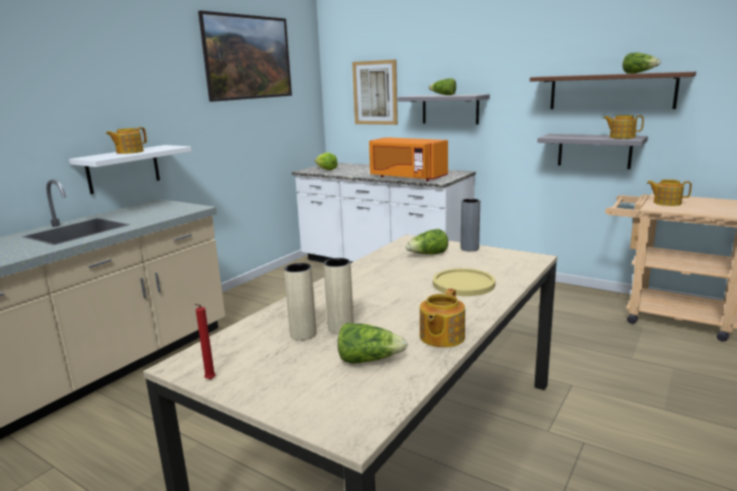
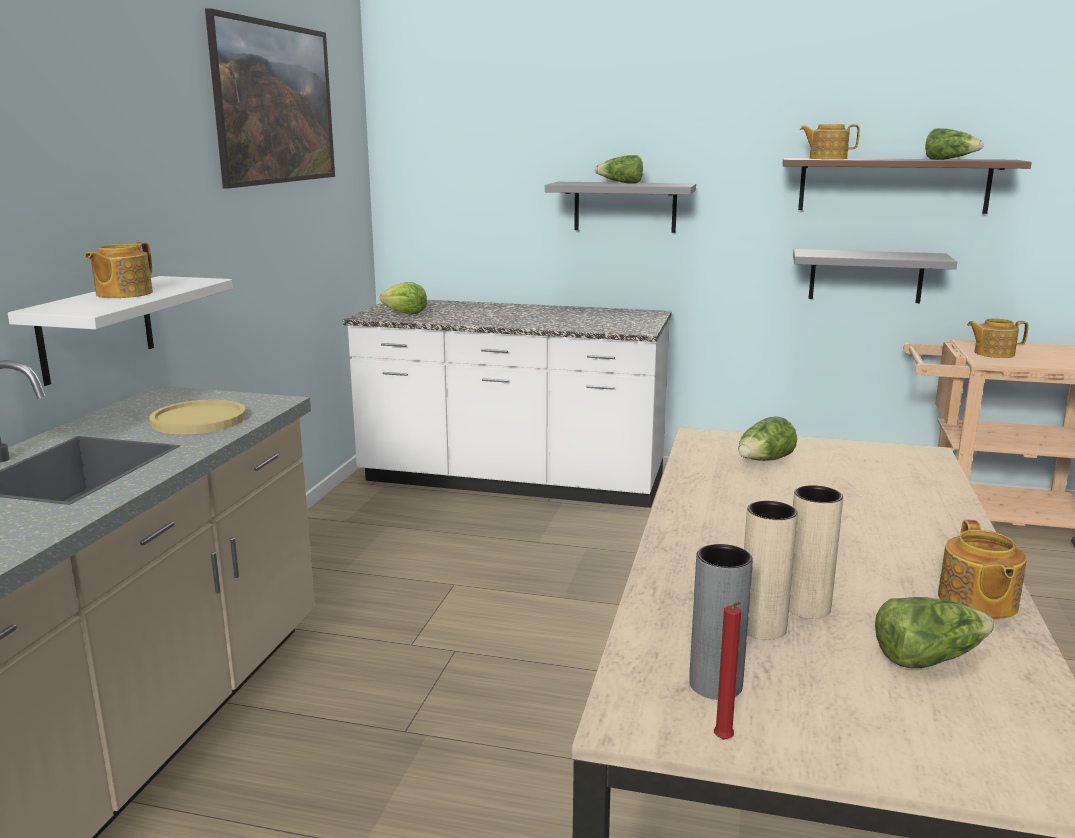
camera: 20 degrees left, 0 degrees up
picture [352,59,398,125] -> none
orange microwave [369,137,448,181] -> none
yellow plate [433,268,495,296] -> yellow plate moved to [149,400,246,434]
grey vase [461,199,480,252] -> grey vase moved to [689,544,753,700]
teapot [603,115,644,139] -> teapot moved to [800,124,860,159]

